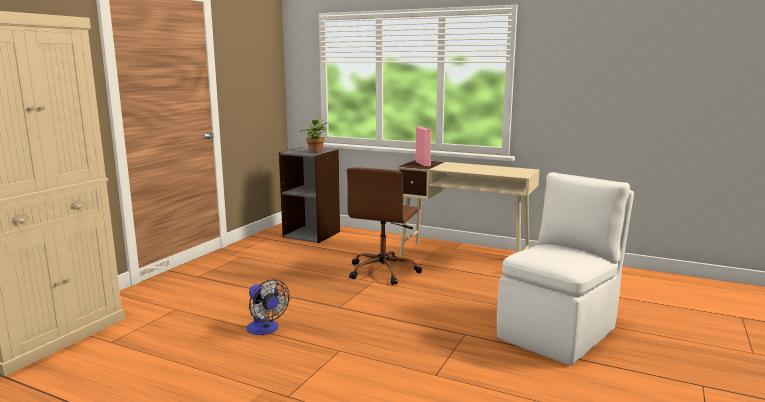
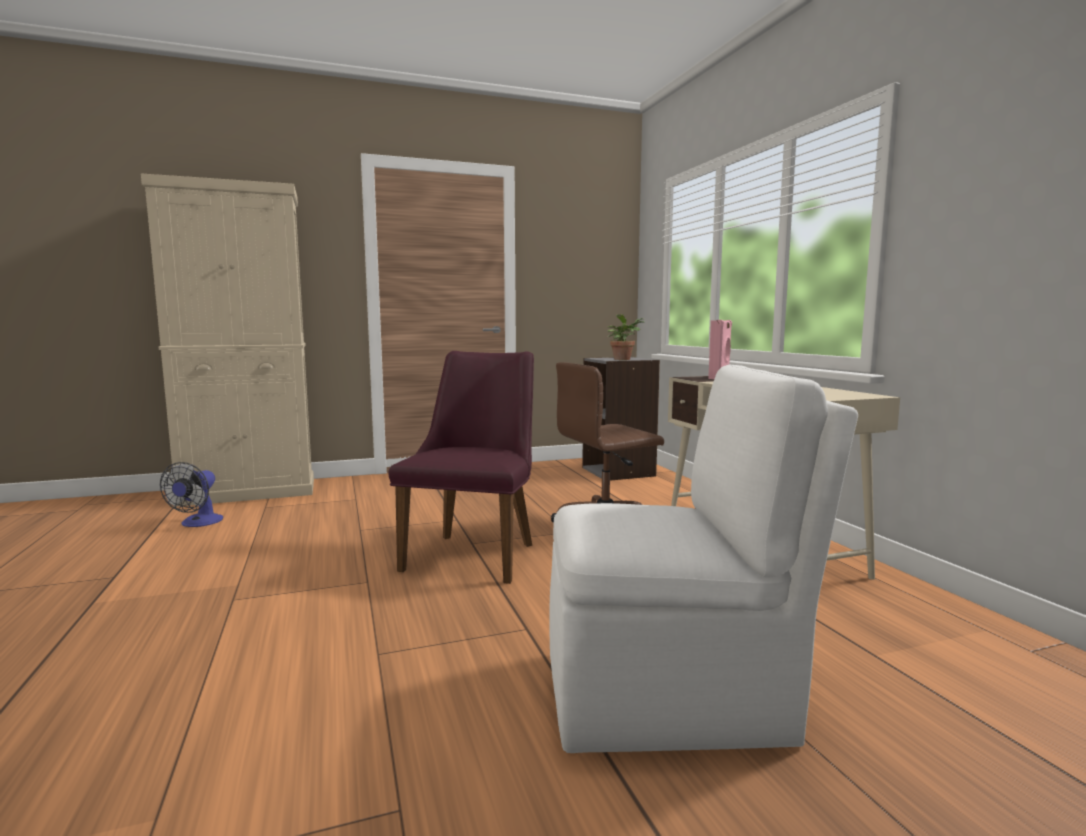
camera: 45 degrees right, 5 degrees down
fan [247,279,290,335] -> fan moved to [160,462,223,527]
none -> purple chair [388,351,534,584]

